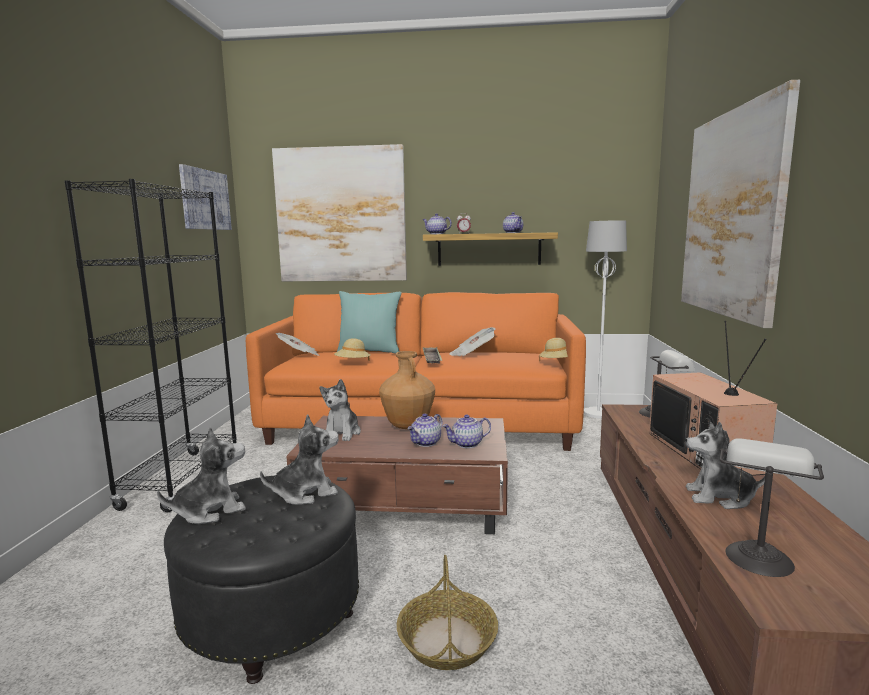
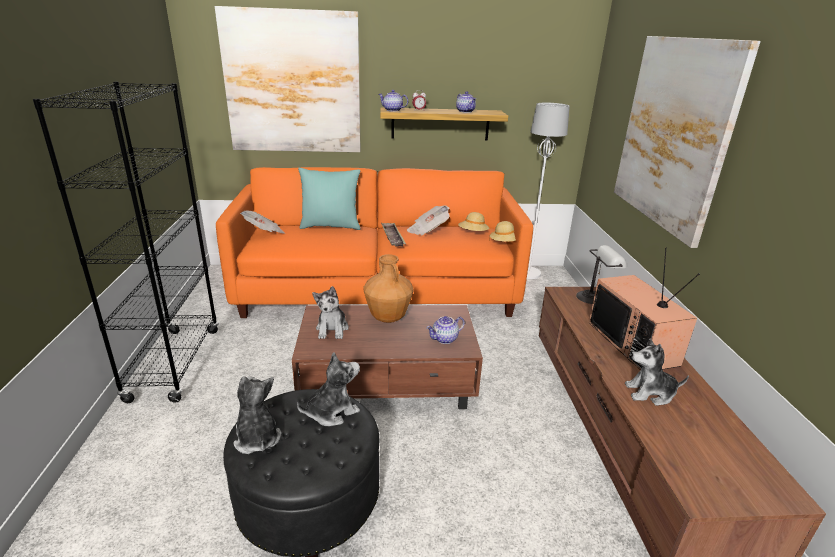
camera: 10 degrees left, 15 degrees up
plush toy [157,427,246,524] -> plush toy turned 75 degrees counterclockwise [234,376,281,454]
picture [179,164,232,230] -> none
beige hat [334,338,371,360] -> beige hat moved to [458,212,489,231]
basket [397,555,498,670] -> none
teapot [407,414,442,447] -> none
table lamp [719,438,824,577] -> none

